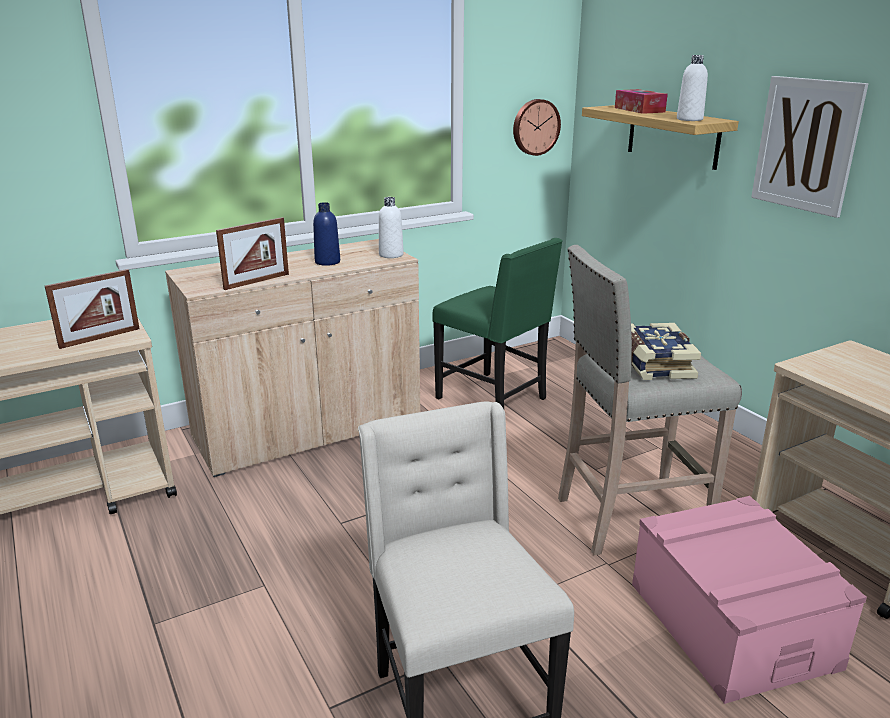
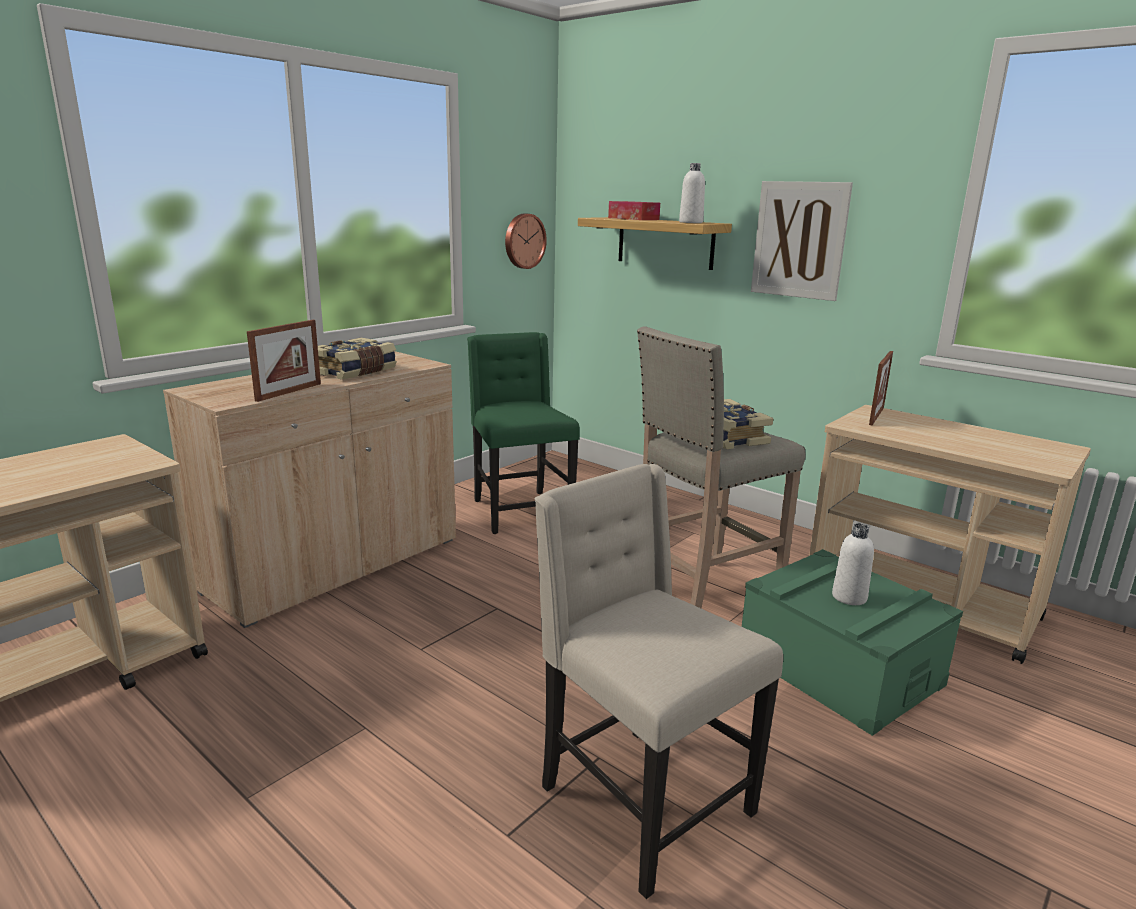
camera: 20 degrees left, 5 degrees down
picture frame [45,269,140,349] -> picture frame moved to [869,351,893,426]
blue bottle [313,202,340,266] -> book [318,338,397,380]
white bottle [379,197,404,258] -> white bottle moved to [832,523,874,605]
green chair [432,238,563,409] -> green chair turned 135 degrees counterclockwise [467,332,580,534]
pink storage box [632,496,867,704] -> green storage box [742,549,963,736]

